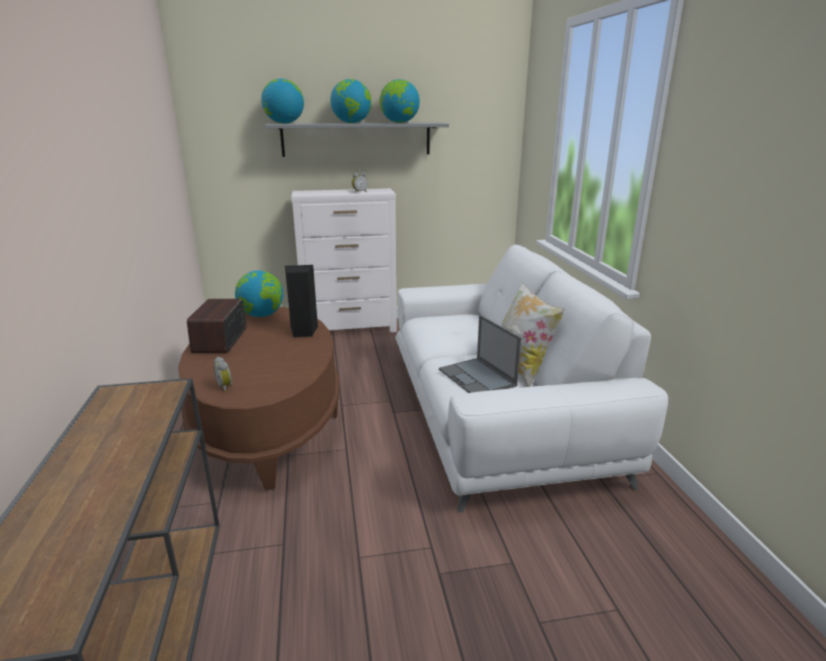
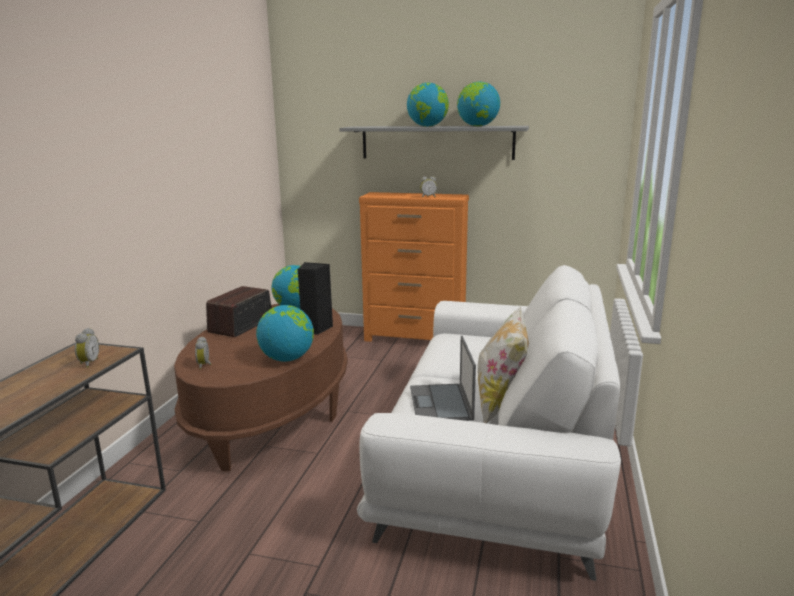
camera: 25 degrees right, 5 degrees down
globe [261,78,304,124] -> globe moved to [256,305,314,362]
white dresser [291,188,397,332] -> orange dresser [359,192,469,342]
none -> alarm clock [75,328,99,368]

